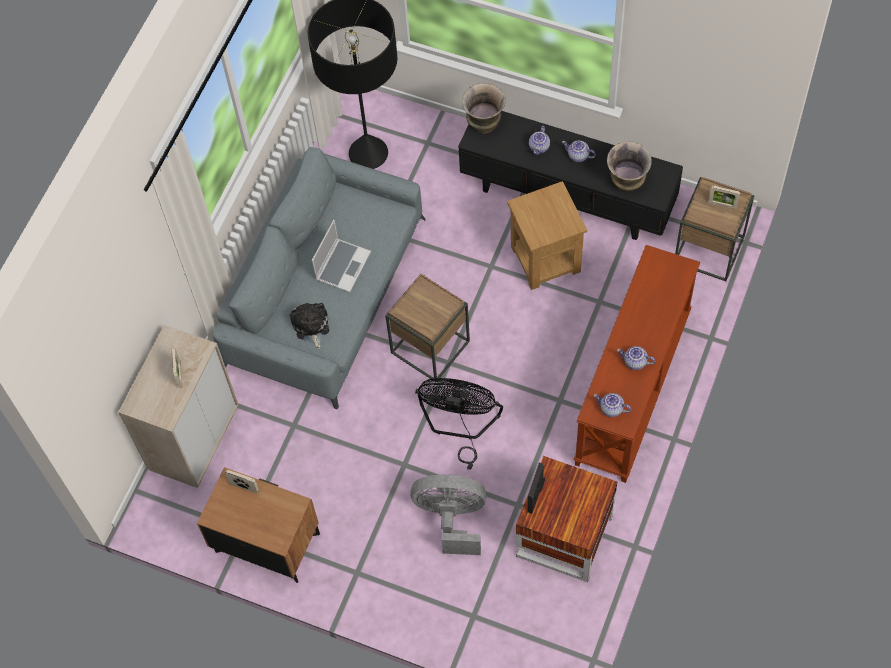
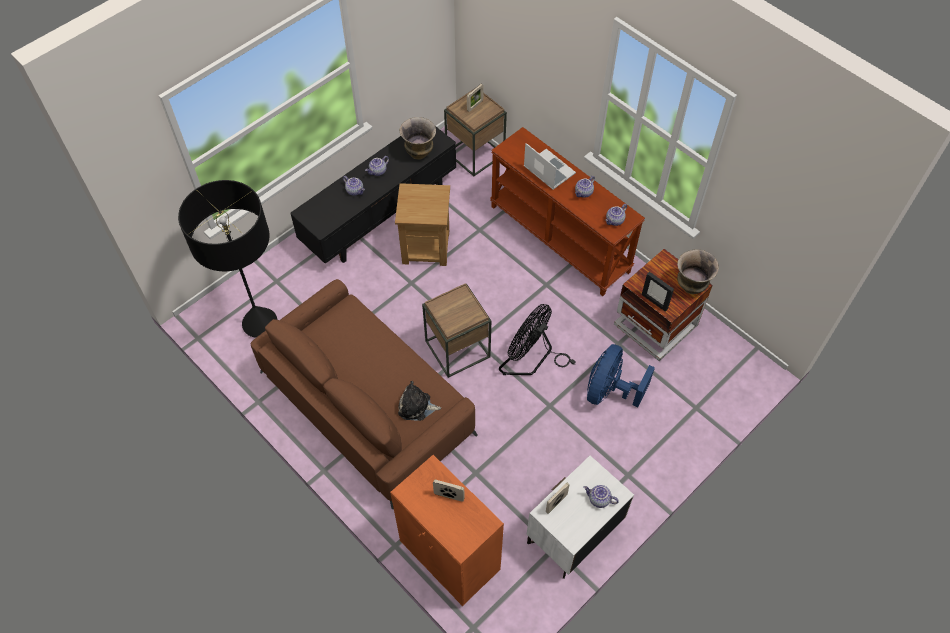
camera: 70 degrees left, 5 degrees down
beige cabinet [118,325,239,488] -> orange cabinet [390,455,504,606]
brown nightstand [197,467,320,583] -> white nightstand [527,456,634,579]
grey sofa [213,147,426,409] -> brown sofa [251,279,478,510]
laptop [312,220,371,292] -> laptop moved to [524,143,576,190]
grey fan [410,474,486,555] -> blue fan [587,344,655,407]
vase [462,83,506,133] -> vase moved to [677,249,719,294]
none -> teapot [583,485,619,508]

